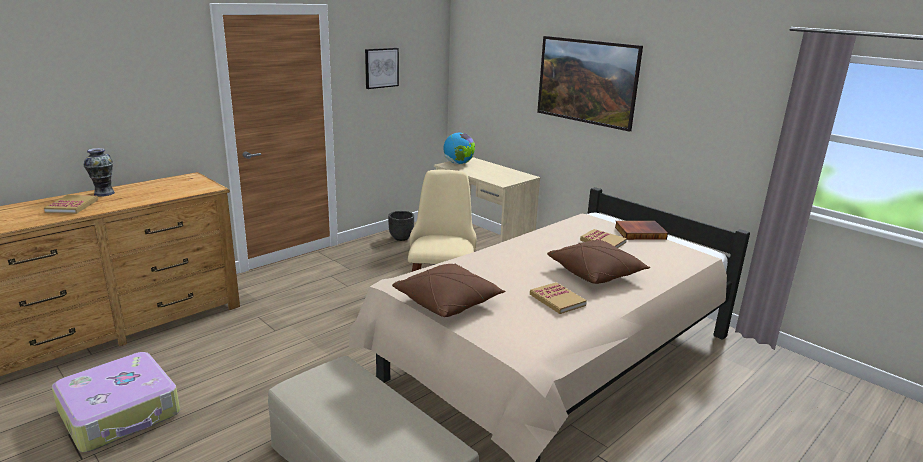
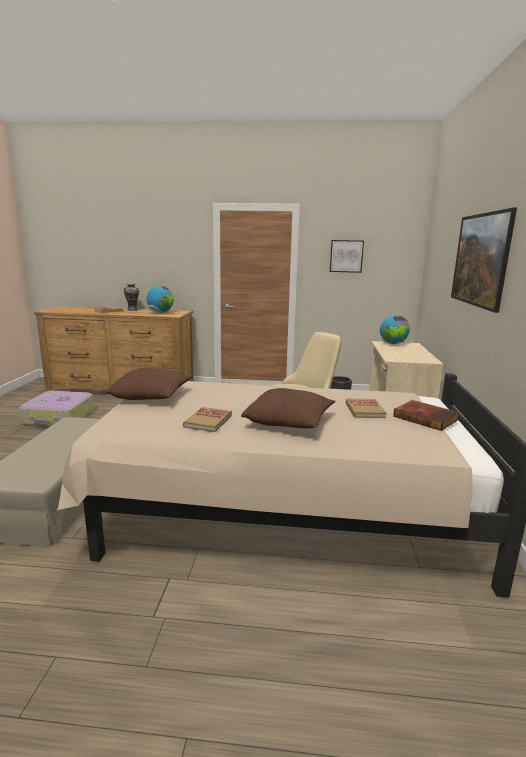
camera: 50 degrees right, 5 degrees down
none -> globe [146,286,174,313]

